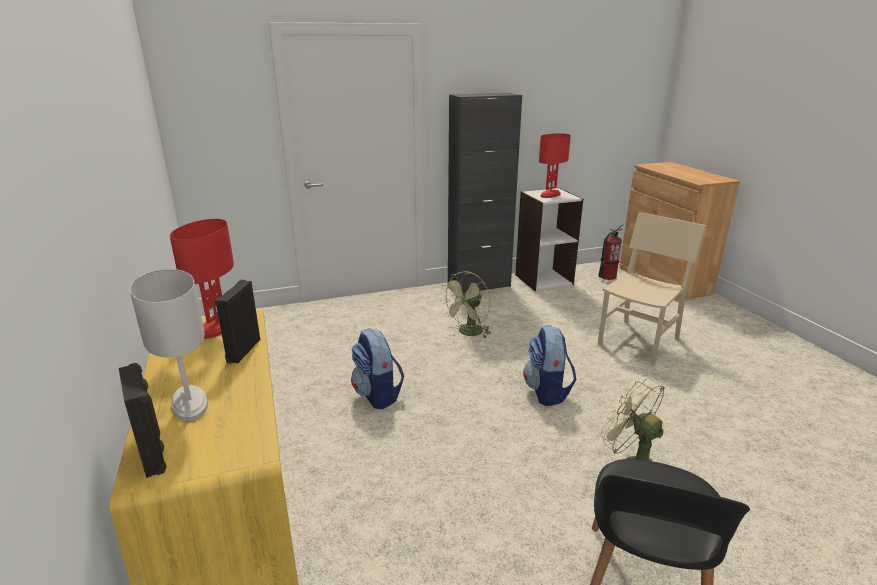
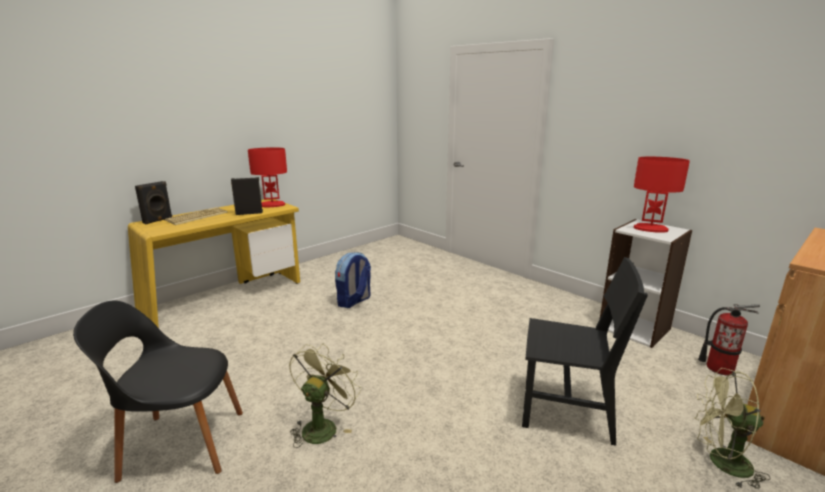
camera: 65 degrees right, 5 degrees down
white table lamp [130,269,208,421] -> keyboard [164,207,228,225]
green fan [441,271,491,338] -> green fan moved to [694,368,771,489]
black cabinet [448,93,522,293] -> none
backpack [523,325,576,406] -> none
beige chair [598,212,706,364] -> black chair [522,257,648,446]

